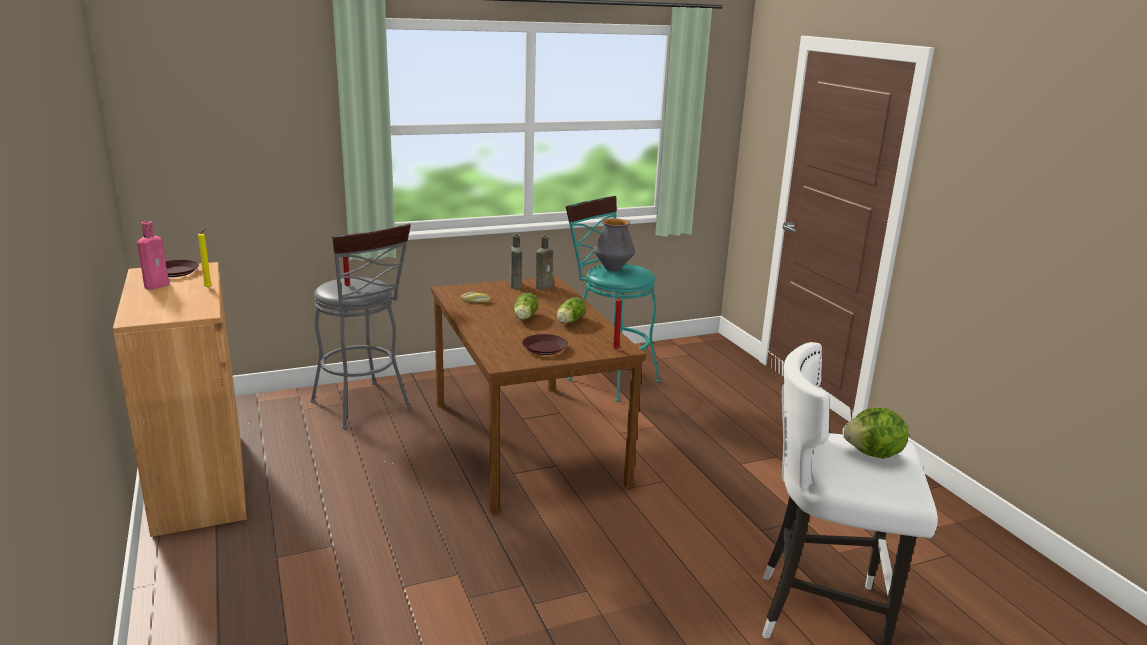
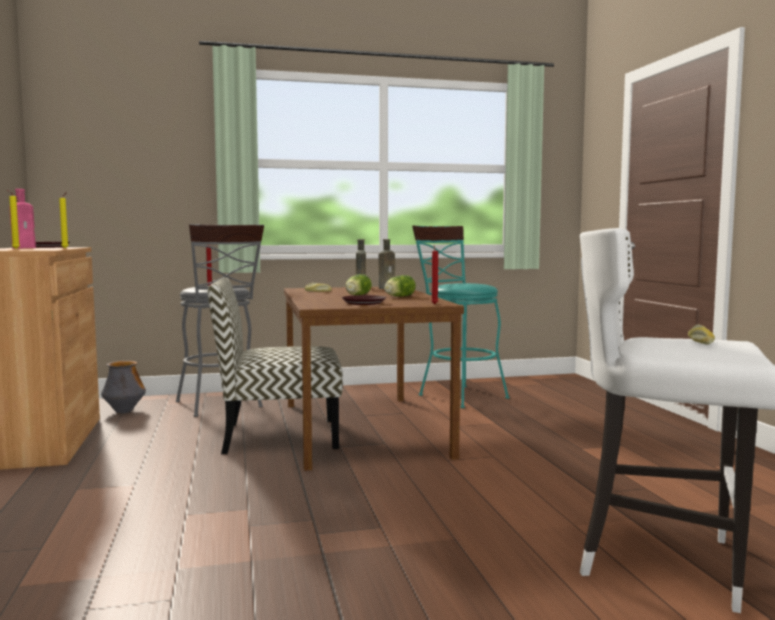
camera: 10 degrees right, 15 degrees down
vase [594,218,635,271] -> vase moved to [101,361,146,413]
lettuce [843,408,908,459] -> bread [688,324,715,345]
none -> yellow candle [7,190,20,249]
none -> chair [207,277,343,454]

